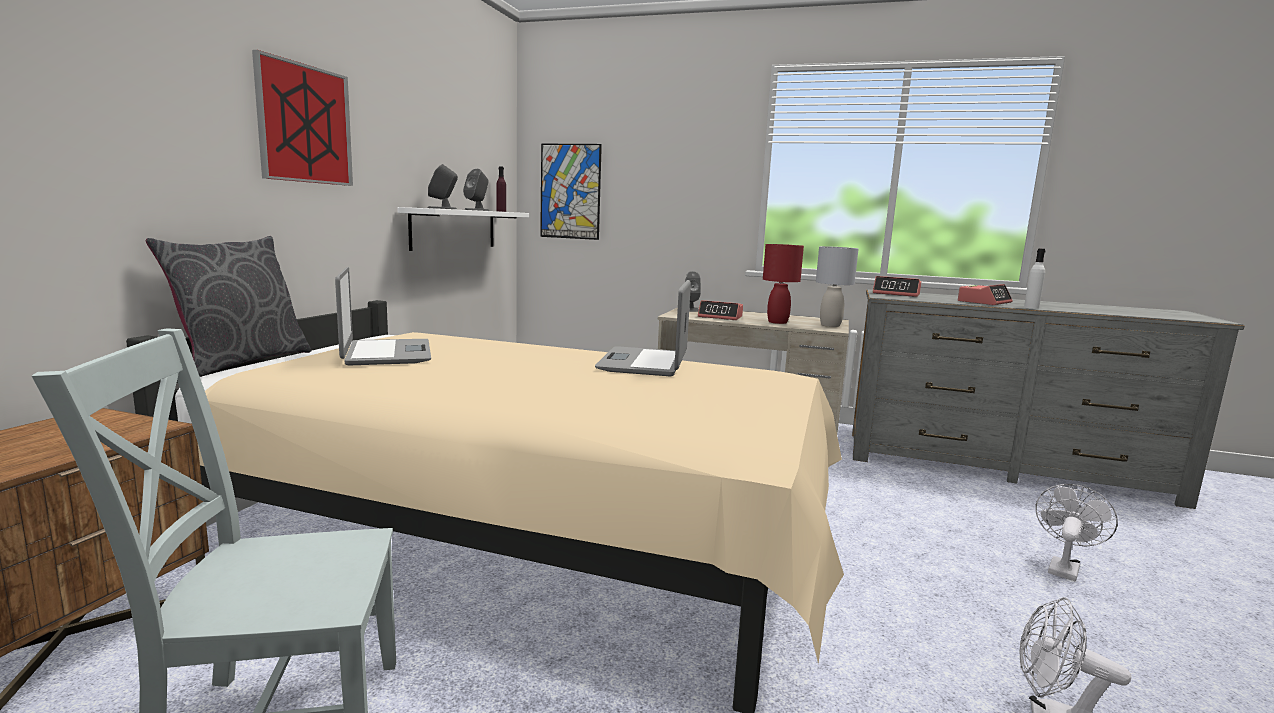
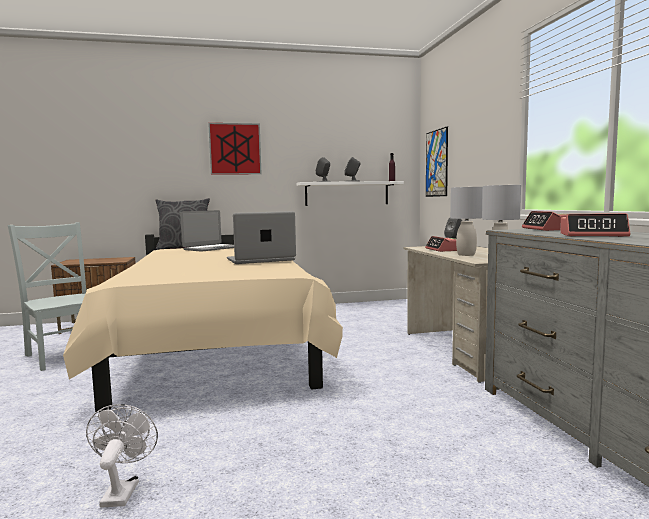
camera: 60 degrees right, 5 degrees down
red table lamp [763,244,804,324] -> grey table lamp [450,187,483,256]
white bottle [1024,248,1045,309] -> none
white fan [1035,484,1118,581] -> none

